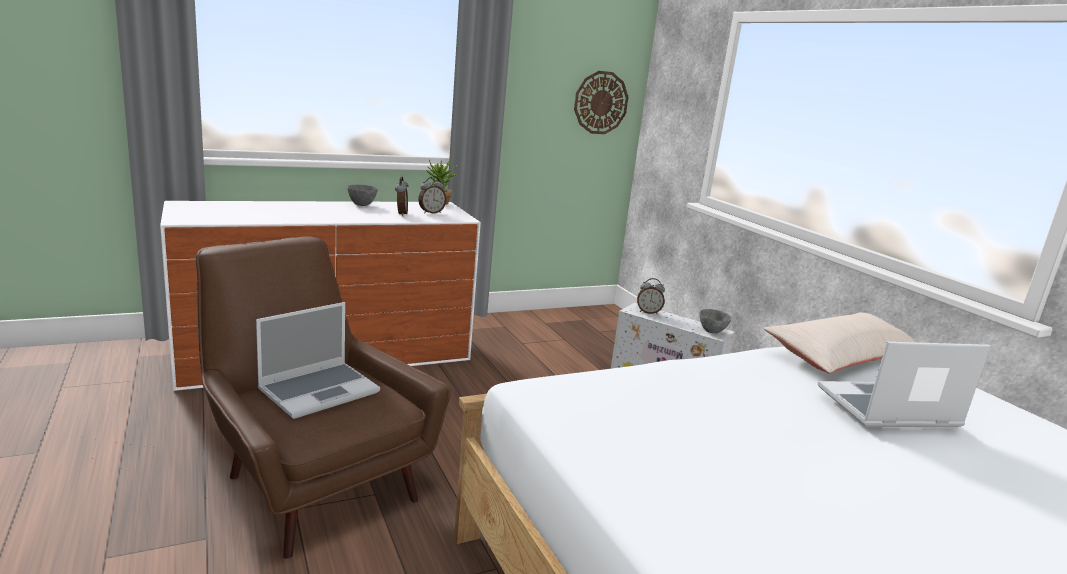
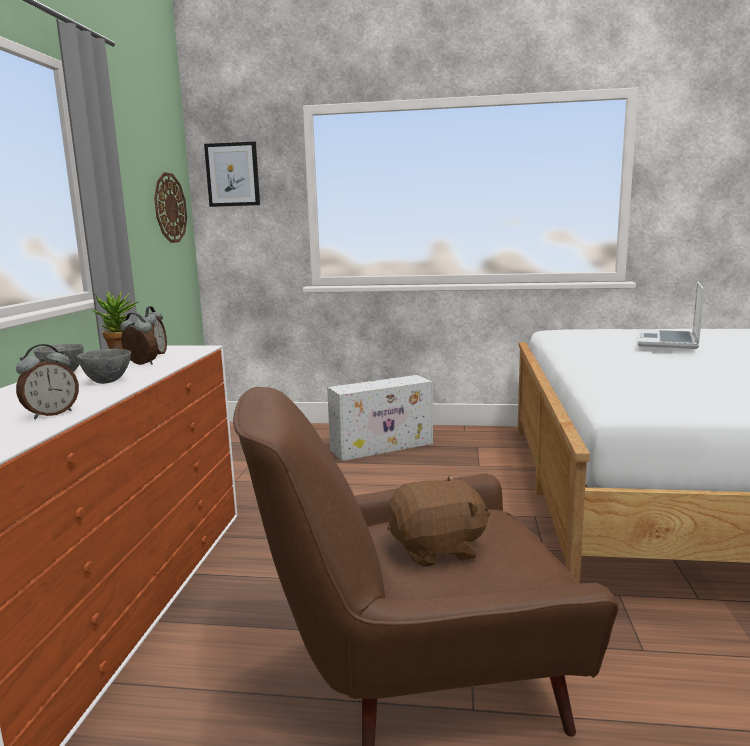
camera: 55 degrees left, 5 degrees down
laptop [256,302,380,419] -> brown plush toy [387,475,490,567]
alarm clock [637,278,665,314] -> alarm clock moved to [16,344,79,419]
grey bowl [700,309,732,333] -> grey bowl moved to [77,349,131,384]
beige pillow [764,312,916,374] -> none
none -> picture [204,142,260,207]

